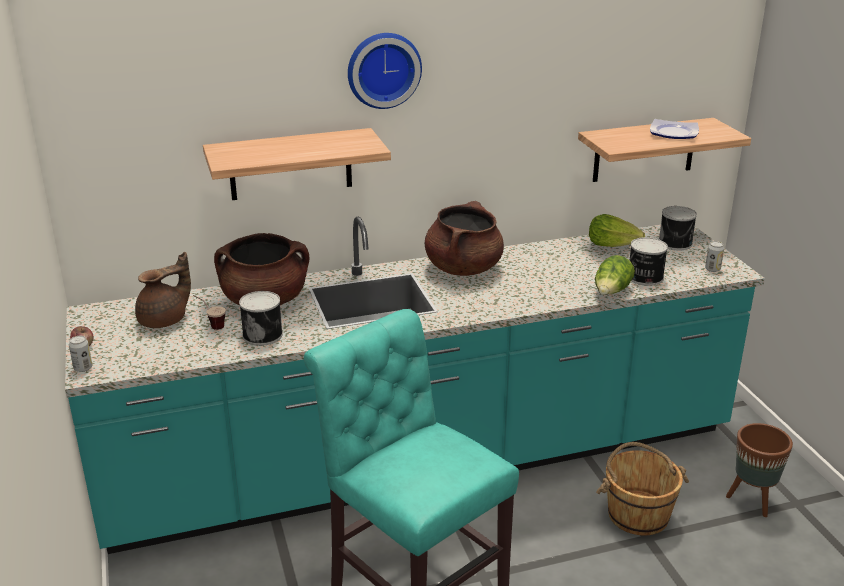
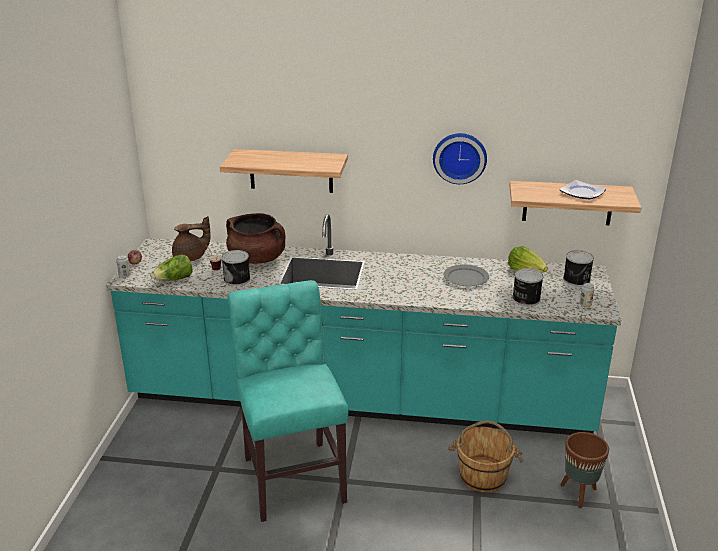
camera: 25 degrees right, 0 degrees up
wall clock [348,33,422,109] -> wall clock moved to [433,133,487,184]
brown cooking pot [425,201,504,276] -> none
lettuce [595,255,635,295] -> lettuce moved to [151,254,193,280]
none -> grey plate [444,264,489,286]

